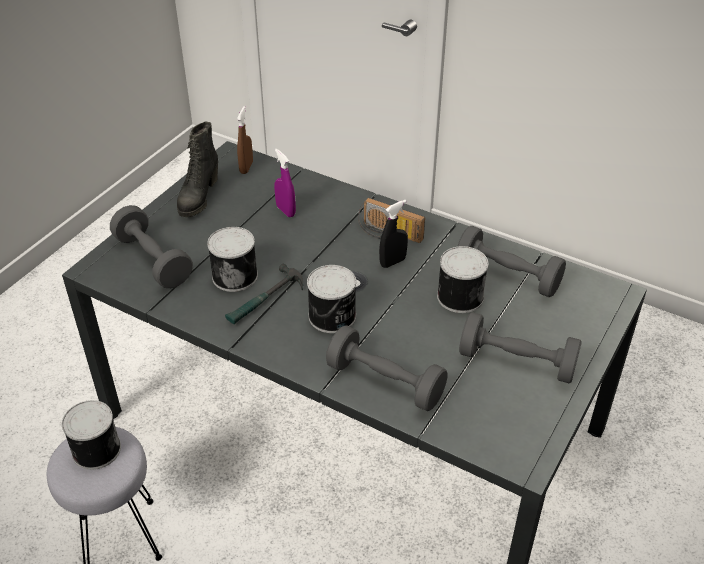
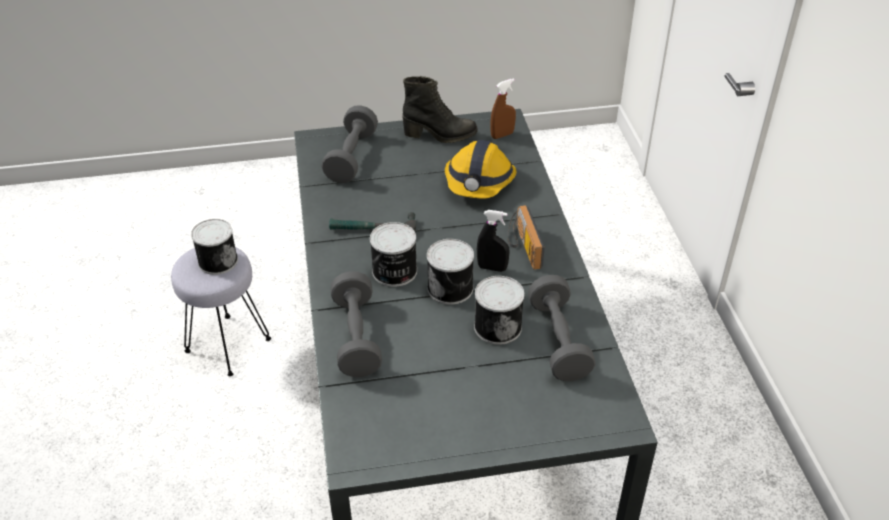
camera: 50 degrees right, 0 degrees up
black boot [177,122,218,217] -> black boot turned 150 degrees counterclockwise [402,76,478,143]
can [207,227,258,292] -> can moved to [427,239,474,305]
purple spray bottle [274,149,296,217] -> hard hat [445,140,517,199]
grey dumbbell [459,312,582,383] -> none

